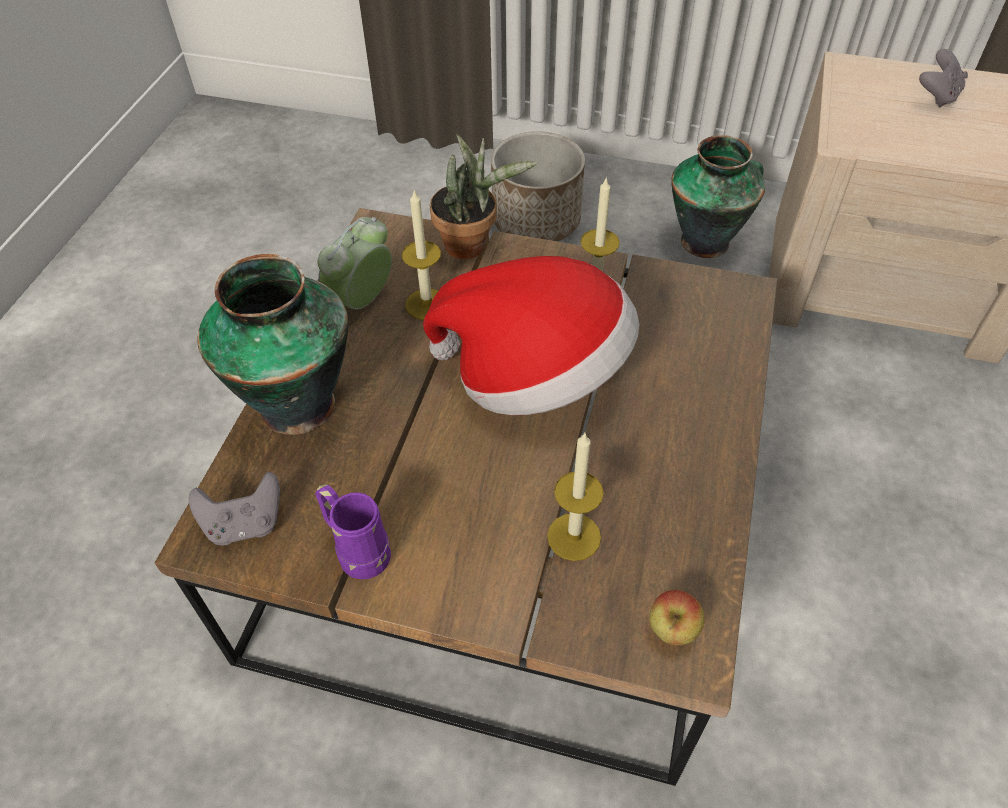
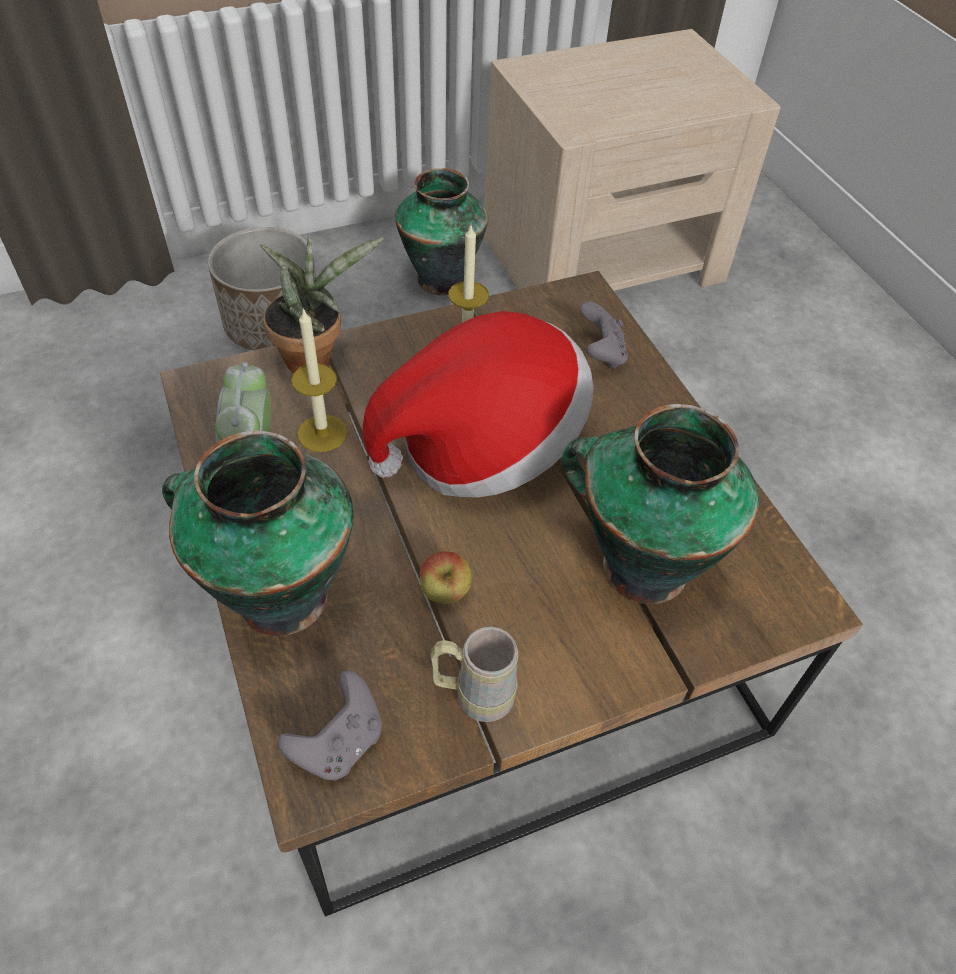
camera: 40 degrees left, 0 degrees up
purple mug [315,484,391,579] -> beige mug [430,627,518,722]
candle [547,433,604,561] -> vase [562,404,759,604]
apple [649,590,705,646] -> apple moved to [420,551,472,604]
grey game controller [919,49,968,108] -> grey game controller moved to [580,301,628,369]

